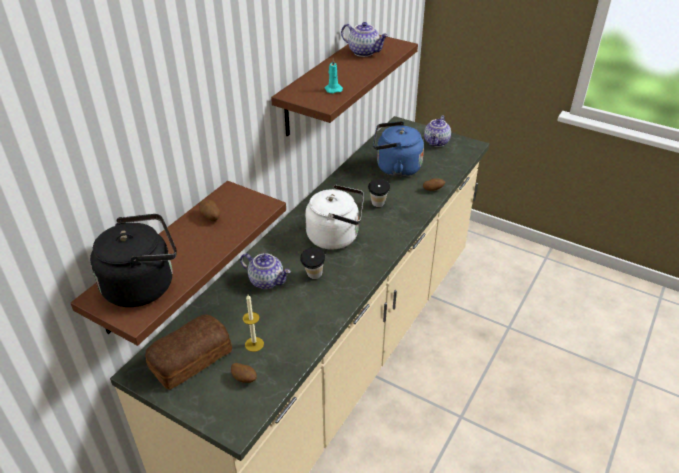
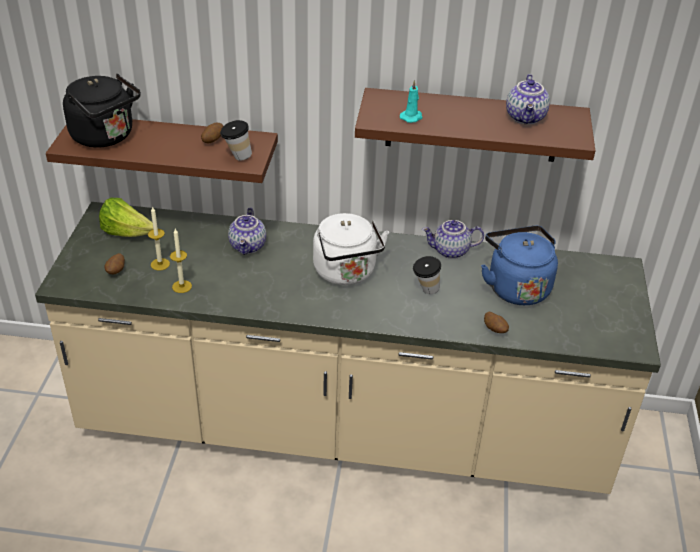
camera: 65 degrees right, 0 degrees up
bread [145,314,232,390] -> lettuce [99,198,153,237]
cup [300,247,325,279] -> cup moved to [220,120,252,160]
teapot [424,115,451,147] -> teapot moved to [422,220,484,259]
none -> candle [170,229,192,293]

